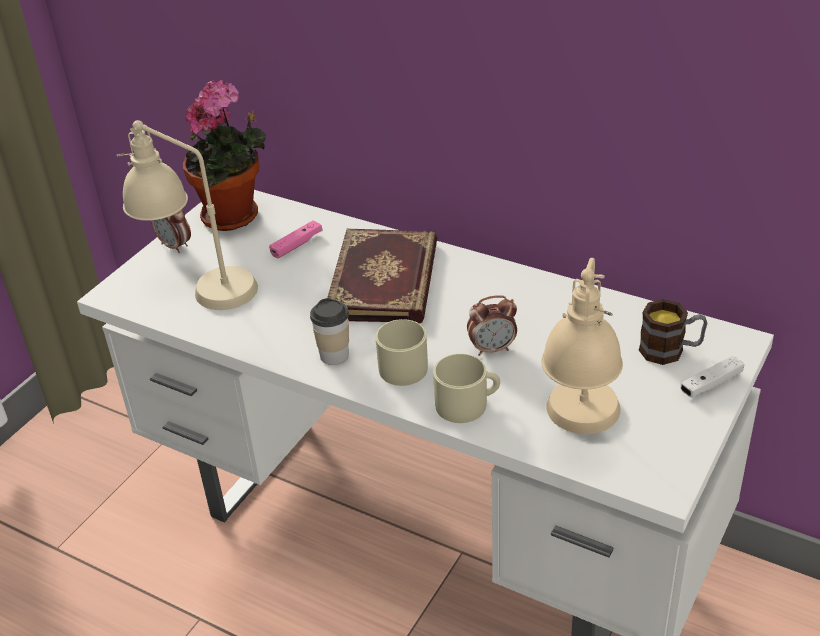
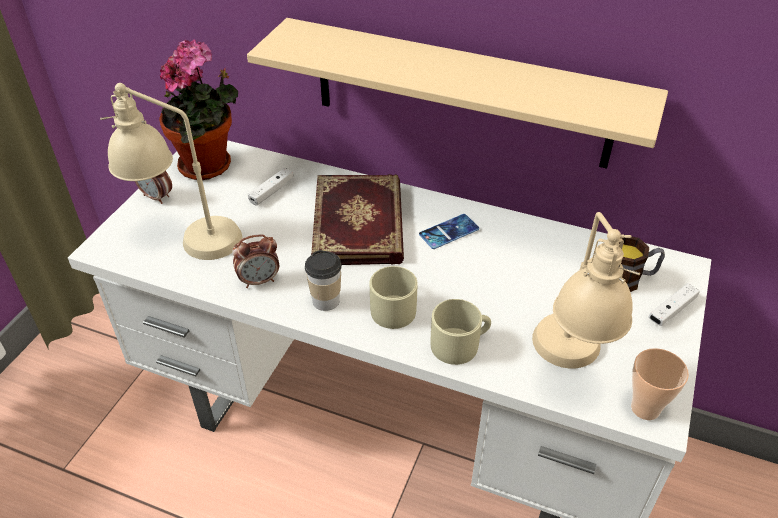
camera: 10 degrees left, 5 degrees up
pink game controller [269,220,322,258] -> white game controller [248,168,294,206]
alarm clock [467,295,517,356] -> alarm clock moved to [232,234,279,288]
none -> beige shelf [247,18,668,169]
none -> phone [419,214,479,249]
none -> cup [631,348,689,420]

